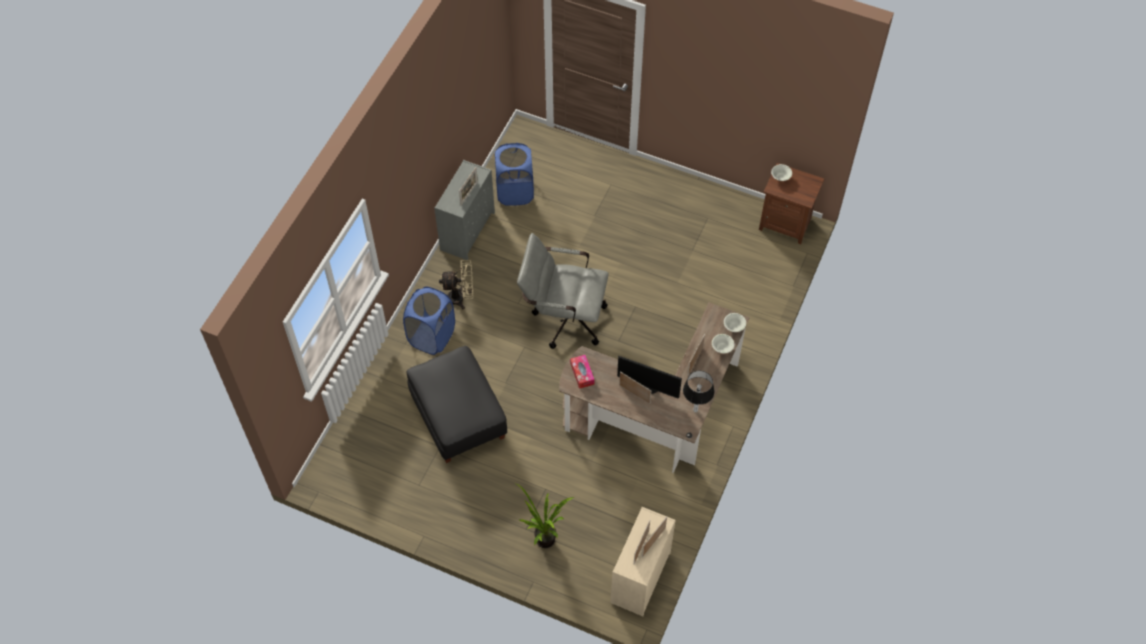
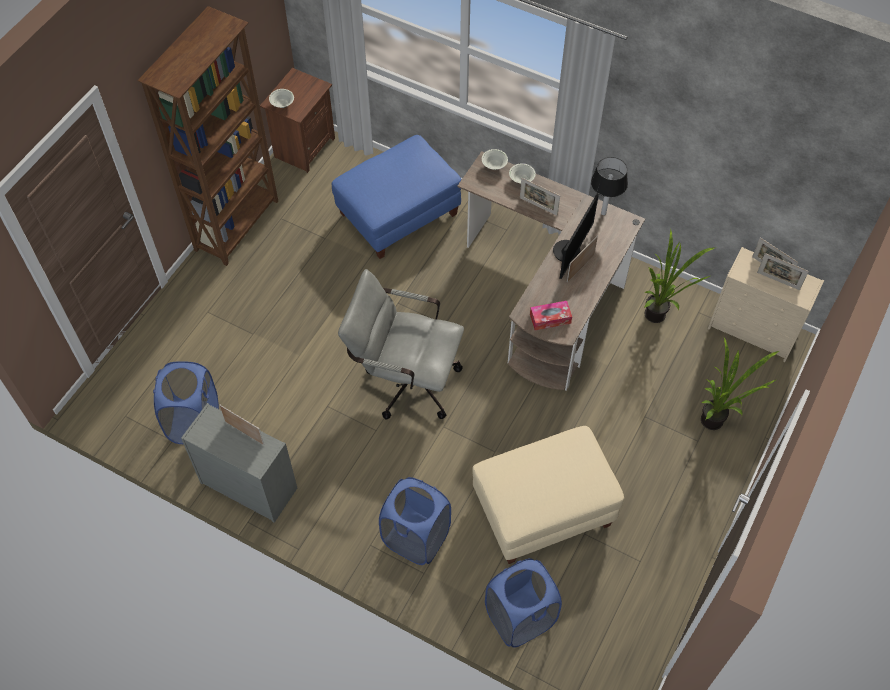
camera: 85 degrees left, 0 degrees up
black ottoman [407,346,507,463] -> beige ottoman [472,426,624,564]
beige fan [439,260,473,309] -> none
grey office chair [517,233,609,349] -> grey office chair turned 90 degrees clockwise [338,269,464,419]
none -> brown bookcase [137,6,278,266]
none -> blue ottoman [332,135,462,259]
none -> blue laundry basket [485,558,562,648]
none -> potted plant [644,229,716,323]

